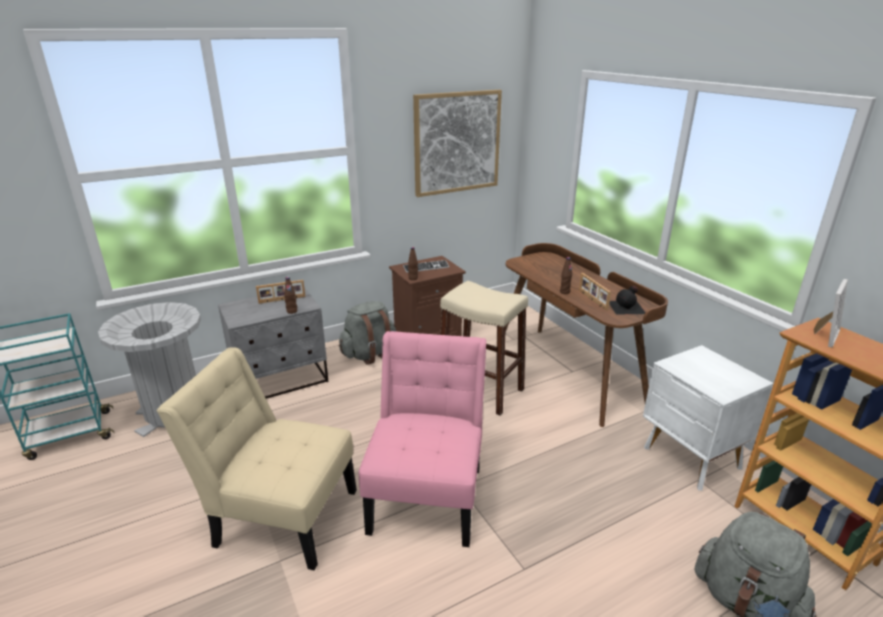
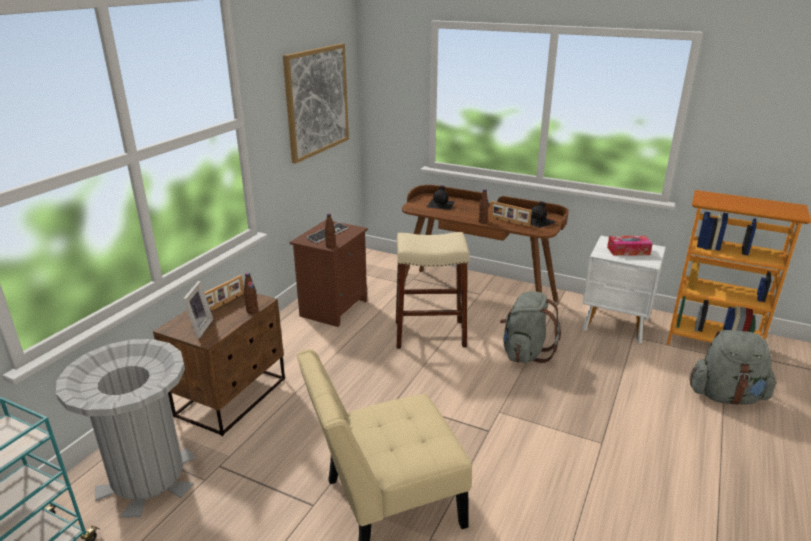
camera: 35 degrees left, 0 degrees up
grey nightstand [218,287,328,399] -> brown nightstand [153,293,285,436]
grey backpack [339,301,396,365] -> grey backpack moved to [500,291,561,363]
pink chair [359,331,486,547] -> none
picture frame [813,279,848,347] -> picture frame moved to [183,281,213,339]
none -> black bottle [427,185,455,210]
none -> tissue box [607,236,652,256]

